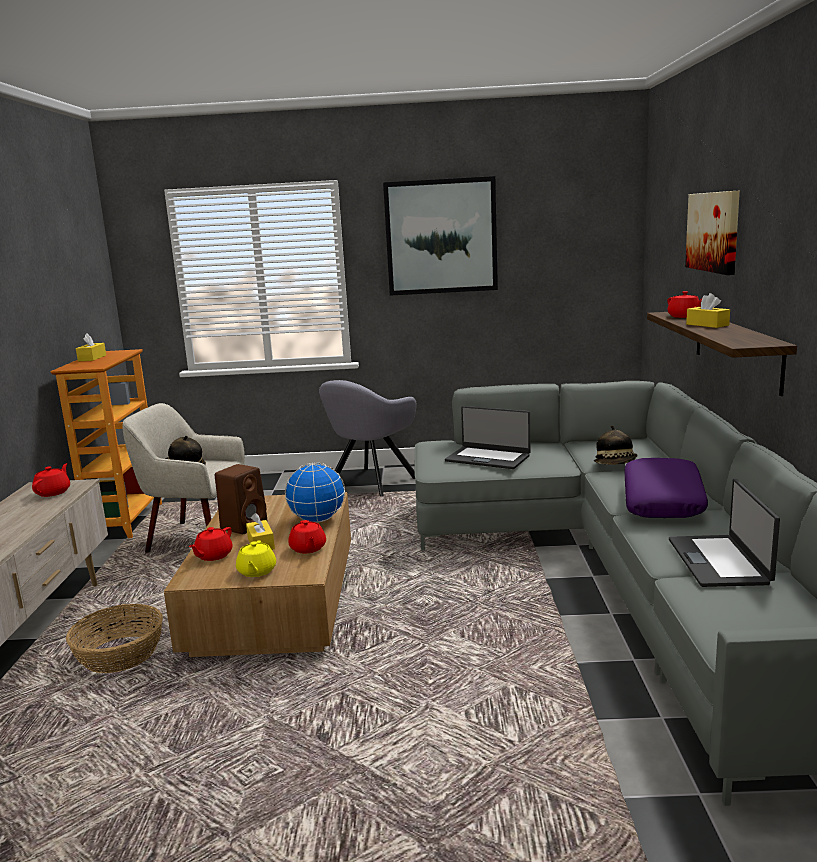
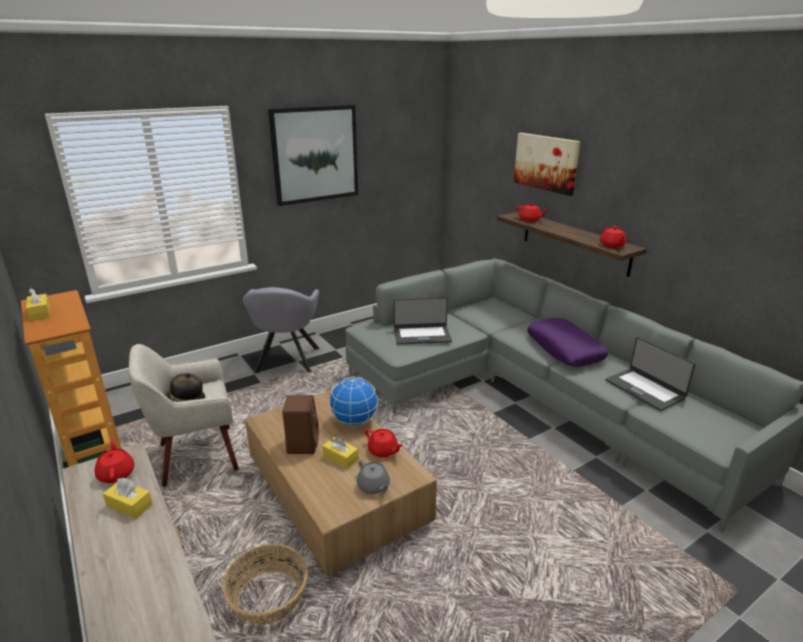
camera: 35 degrees left, 10 degrees up
red teapot [188,527,233,561] -> red teapot moved to [600,226,626,248]
yellow teapot [236,540,276,577] -> grey teapot [357,460,390,494]
hat [594,425,638,465] -> none
yellow tissue box [686,293,730,328] -> yellow tissue box moved to [103,478,153,519]

